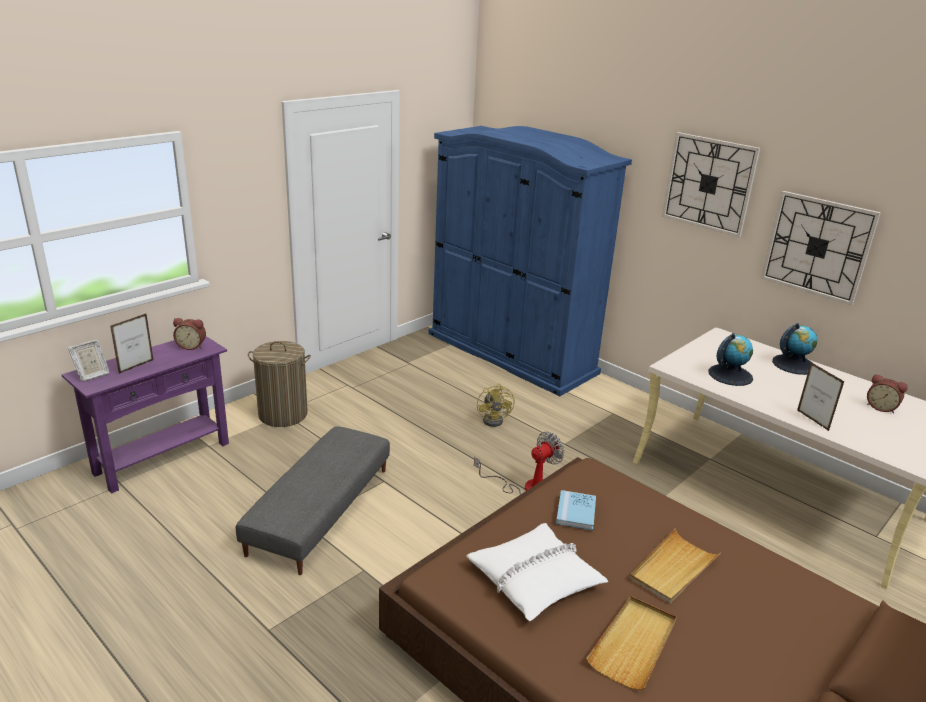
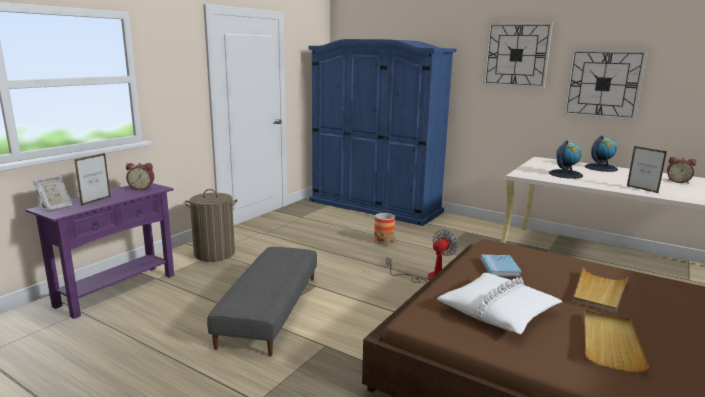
camera: 10 degrees left, 10 degrees down
yellow fan [477,383,514,427] -> planter [374,213,395,246]

